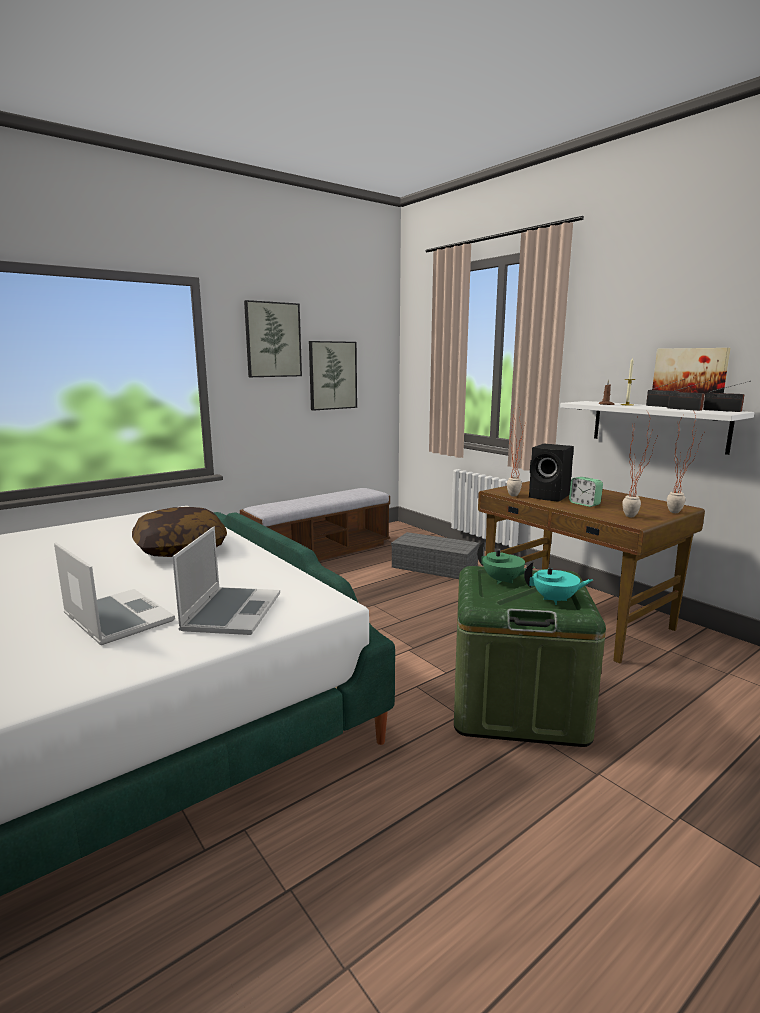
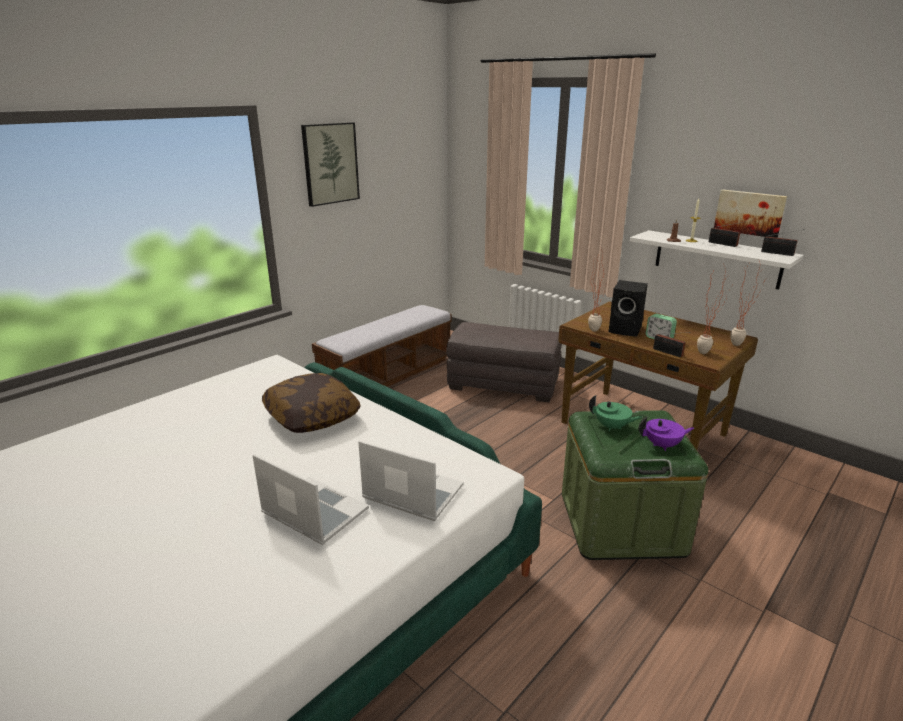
camera: 10 degrees left, 10 degrees up
laptop [172,526,280,635] -> laptop turned 60 degrees counterclockwise [358,441,463,521]
picture [309,341,357,411] -> none
grey storage box [391,532,479,579] -> grey ottoman [446,322,562,402]
turquoise teapot [524,561,593,605] -> purple teapot [639,417,694,451]
radio [667,380,710,411] -> radio moved to [653,332,691,357]

